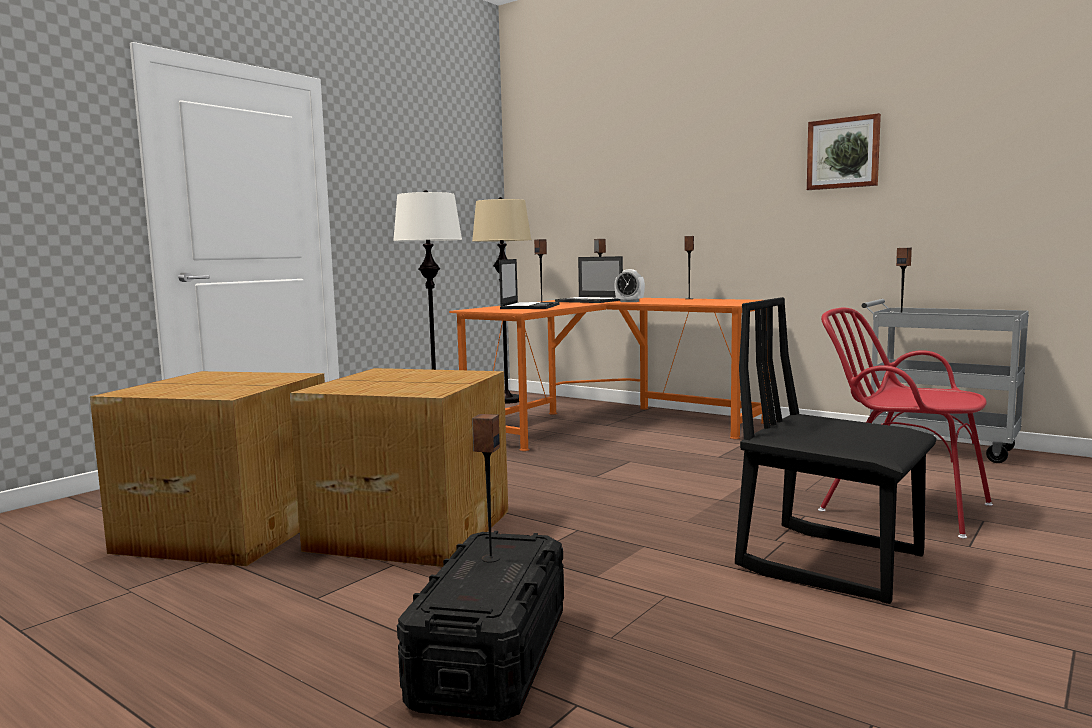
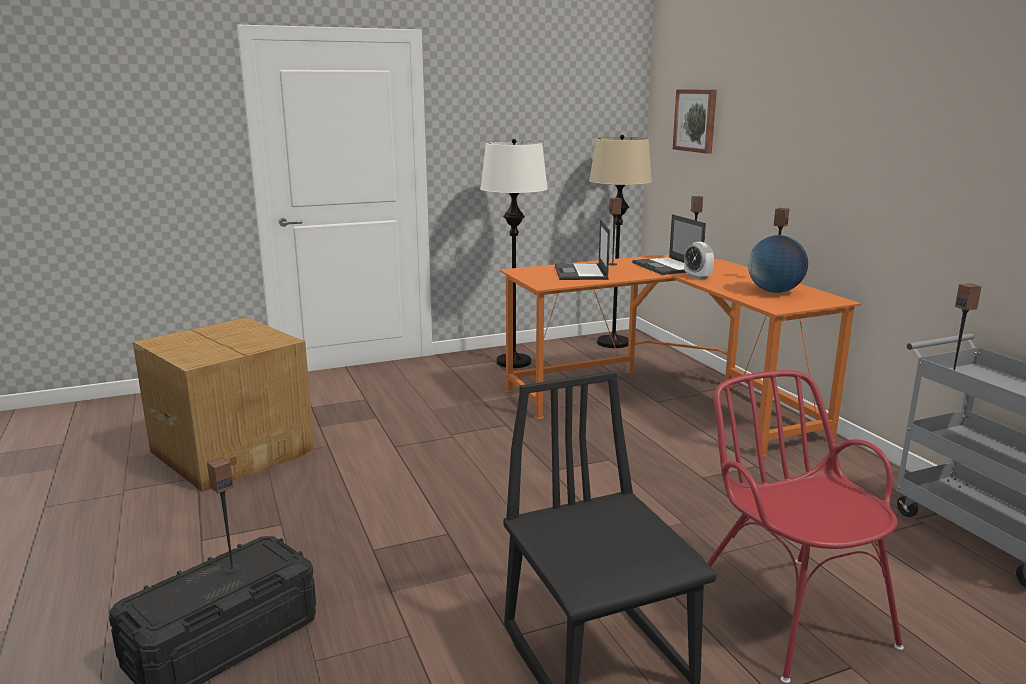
camera: 30 degrees right, 10 degrees up
cardboard box [290,368,508,567] -> none
laptop [499,259,559,309] -> laptop turned 135 degrees clockwise [555,219,610,280]
picture [807,113,881,190] -> picture moved to [673,89,717,154]
none -> globe [748,235,808,293]

